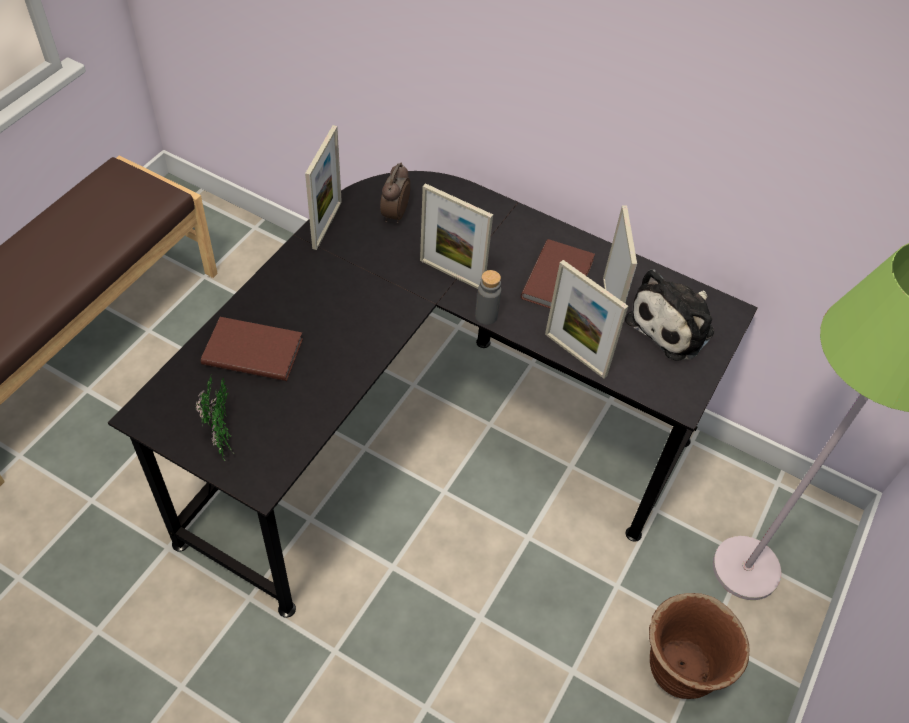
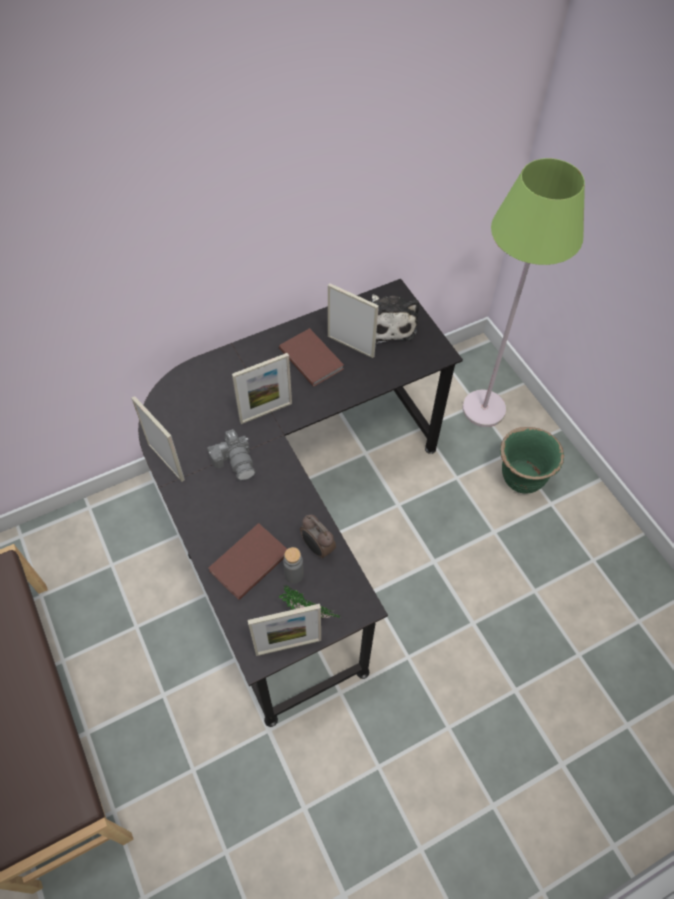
camera: 55 degrees left, 5 degrees up
alarm clock [380,163,410,224] -> alarm clock moved to [300,515,336,559]
grey bottle [475,270,501,325] -> grey bottle moved to [283,547,304,584]
picture frame [545,260,628,379] -> picture frame moved to [248,604,321,656]
brown planter [649,593,750,699] -> green planter [500,427,564,494]
none -> camera [207,429,256,481]

